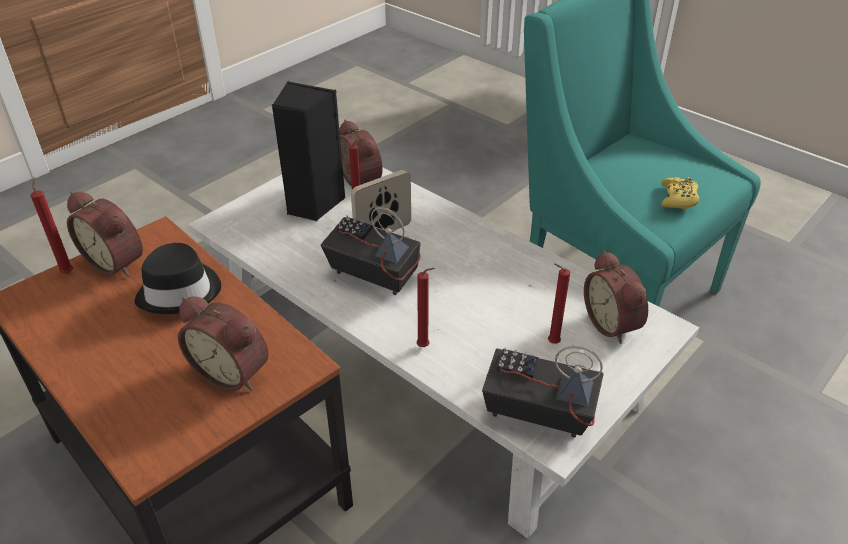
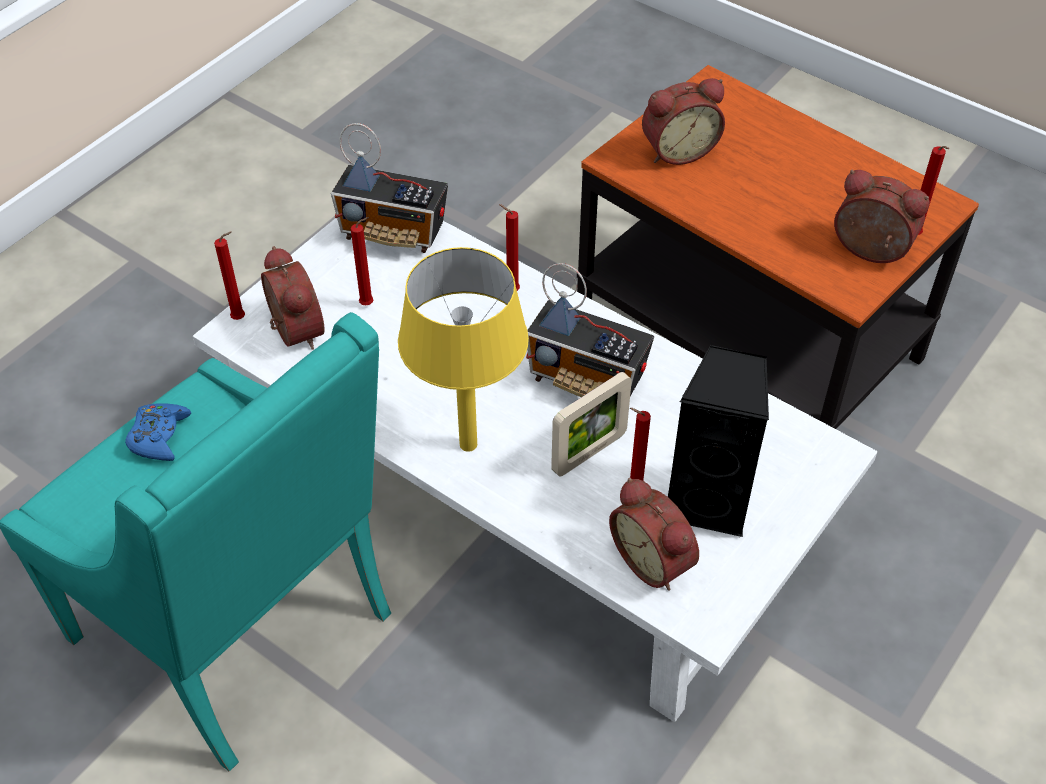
camera: 175 degrees right, 10 degrees up
black hat [135,243,221,314] -> none
alarm clock [178,296,269,391] -> alarm clock turned 135 degrees clockwise [642,78,725,165]
yellow game controller [661,177,699,209] -> blue game controller [125,403,191,461]
none -> red candle [214,232,245,320]
none -> yellow table lamp [398,247,529,452]

